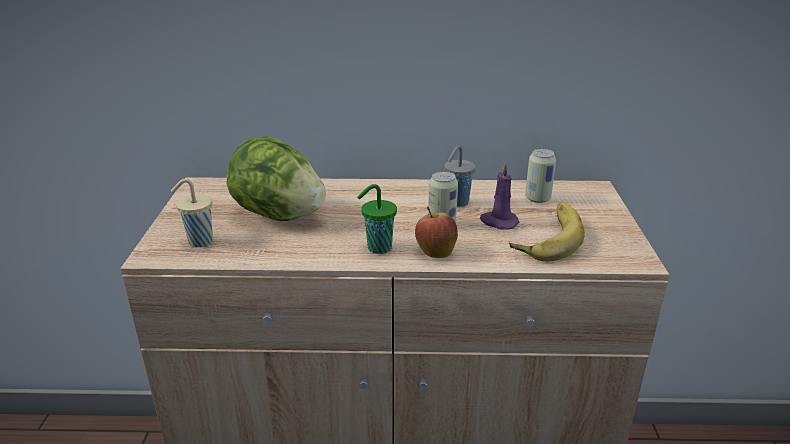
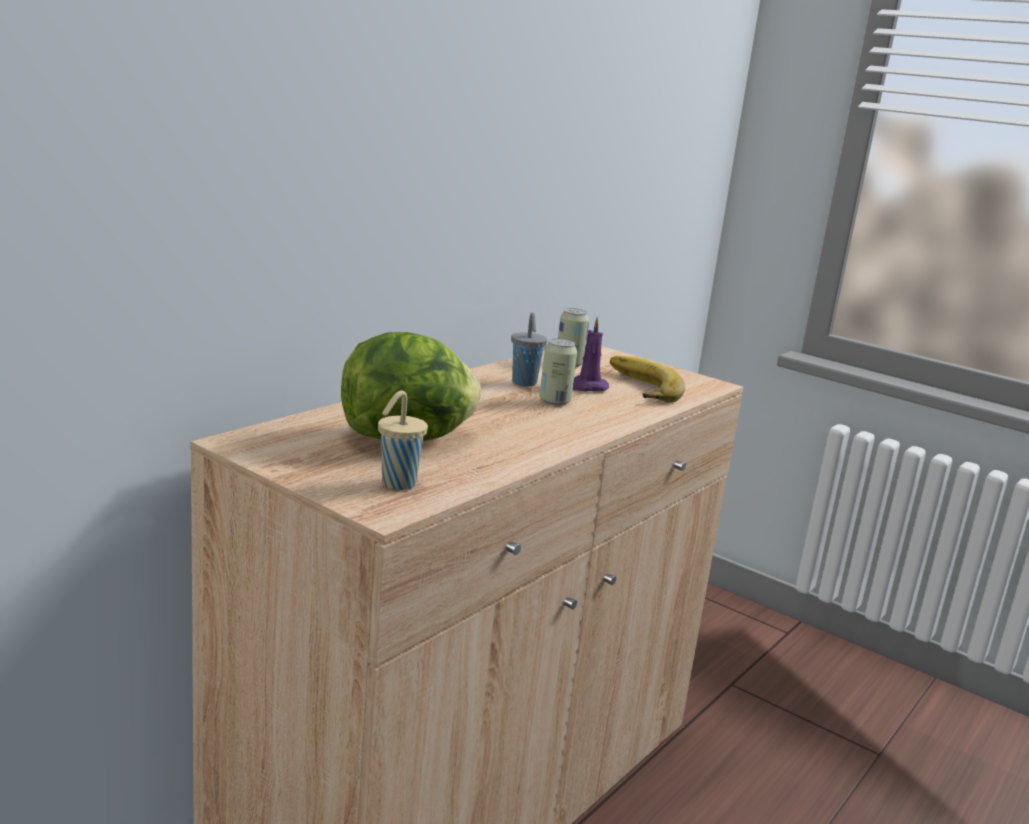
camera: 55 degrees left, 10 degrees down
green cup [357,184,397,254] -> none
apple [415,206,458,258] -> none

